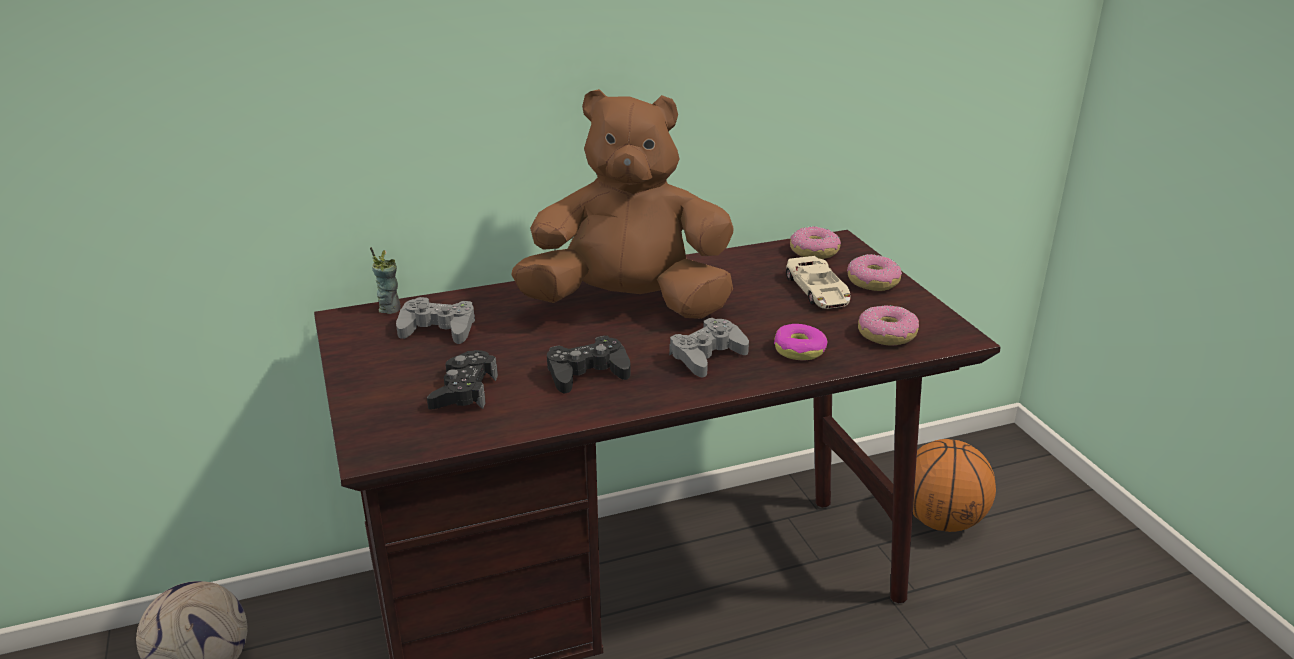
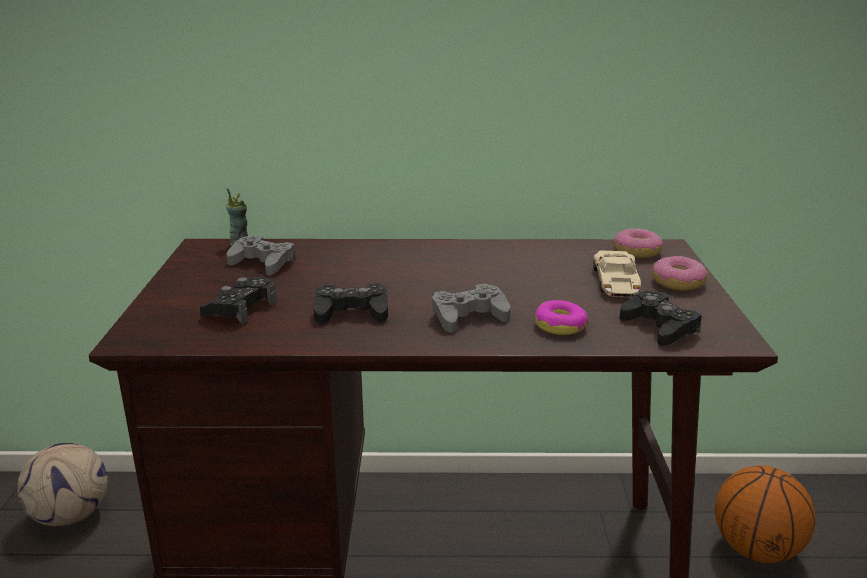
camera: 20 degrees right, 5 degrees down
brown plush toy [511,89,733,319] -> none
donut [858,305,919,346] -> black game controller [619,291,702,346]

